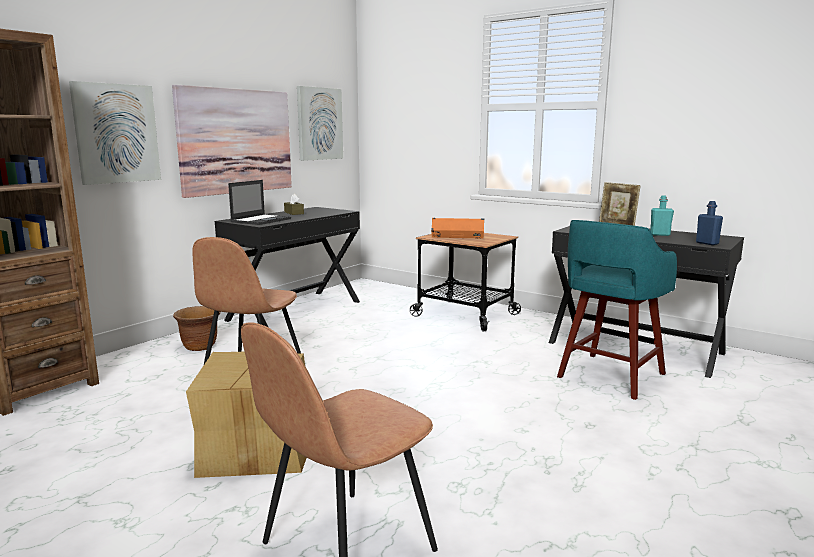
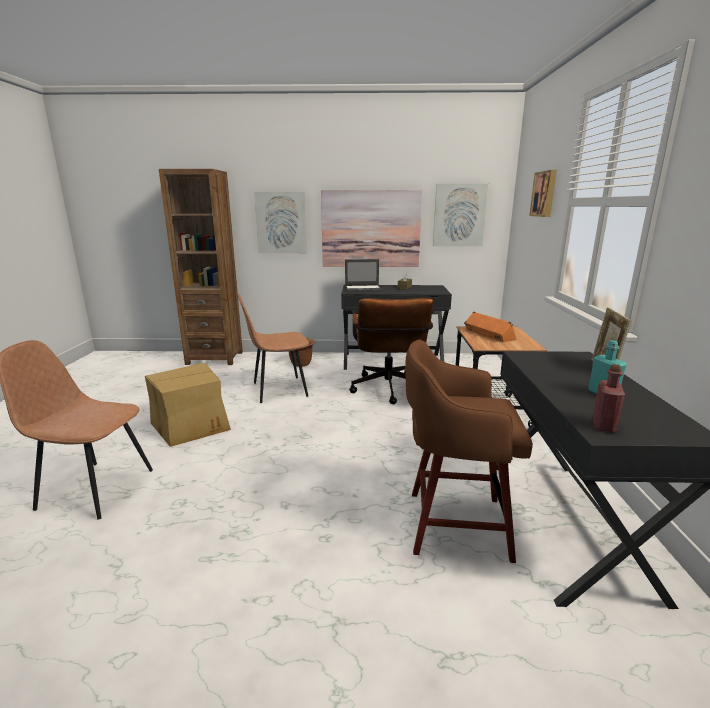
camera: 55 degrees right, 5 degrees up
turquoise stool [557,220,677,400] -> brown stool [405,340,533,563]
blue bottle [696,201,723,245] -> red bottle [593,364,625,433]
none -> brown office chair [349,298,434,404]
none -> picture [529,170,557,217]

